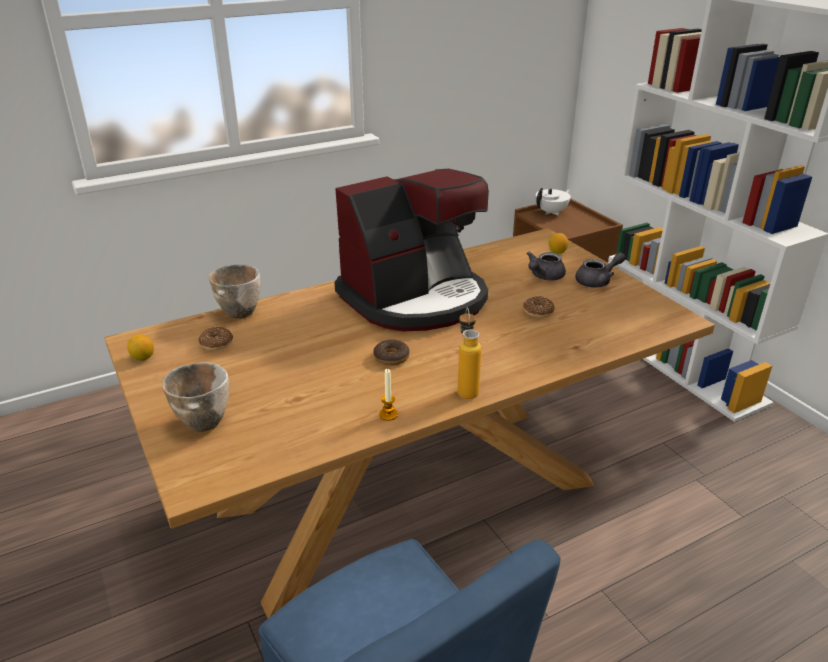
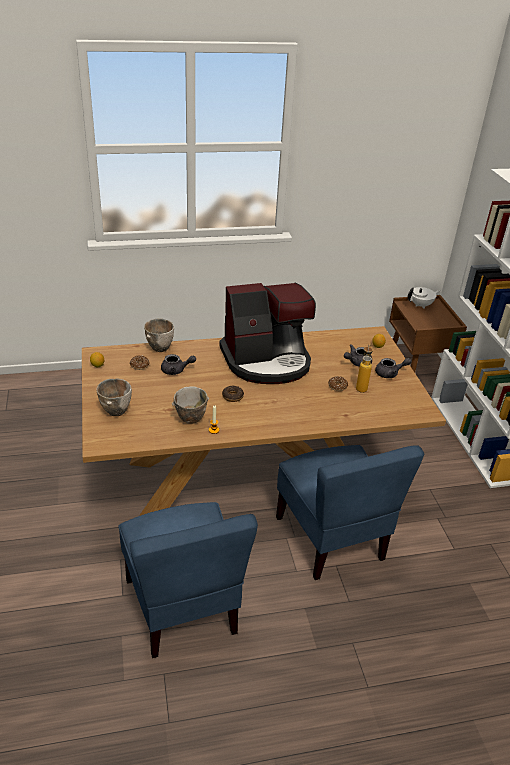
camera: 15 degrees right, 5 degrees up
bottle [457,308,481,399] -> bottle moved to [356,346,373,393]
none -> grey teapot [161,354,196,375]
none -> bowl [172,386,209,424]
none -> blue chair [276,445,424,580]

